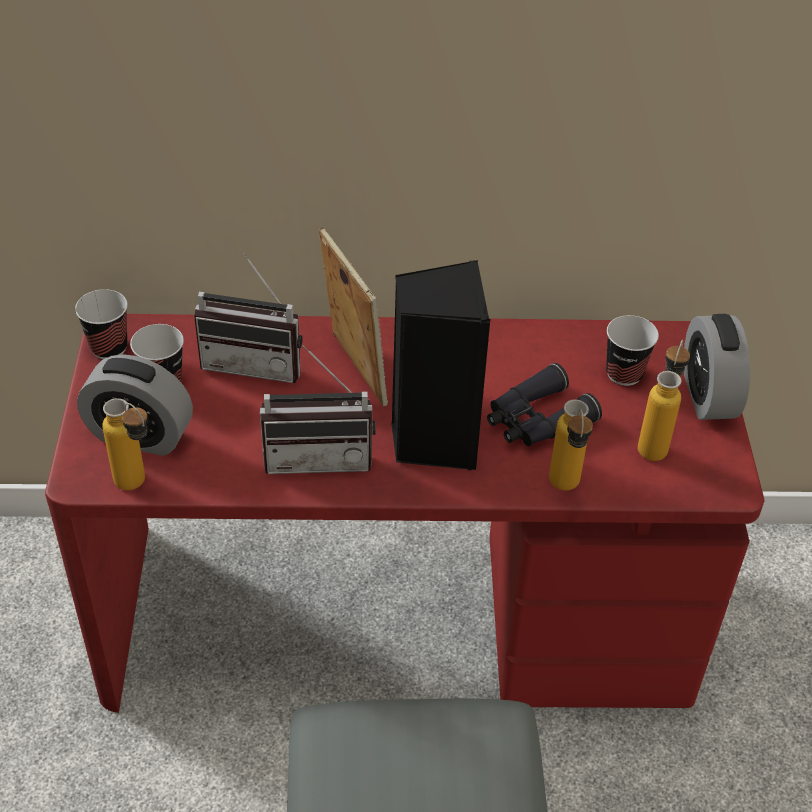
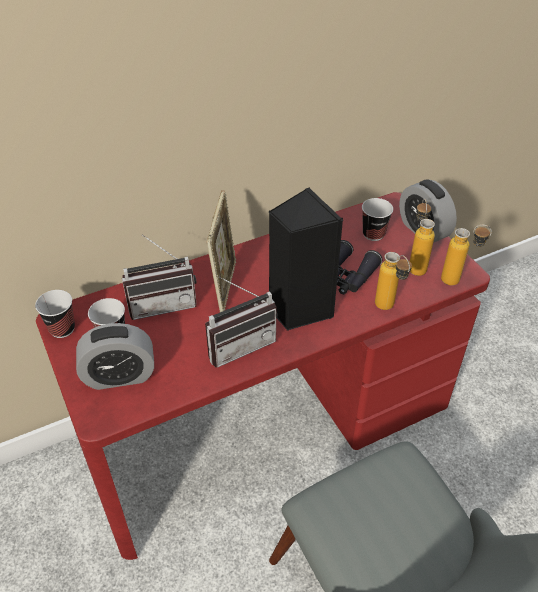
camera: 25 degrees left, 0 degrees up
bottle [102,398,148,490] -> bottle moved to [441,225,492,286]
picture frame [319,227,388,406] -> picture frame turned 60 degrees clockwise [207,190,236,312]

